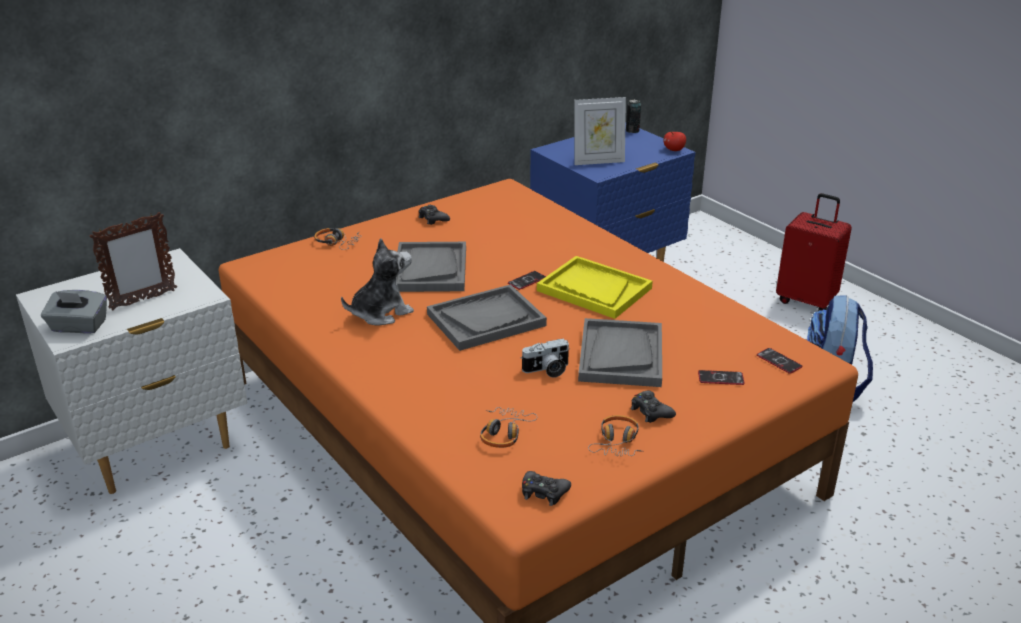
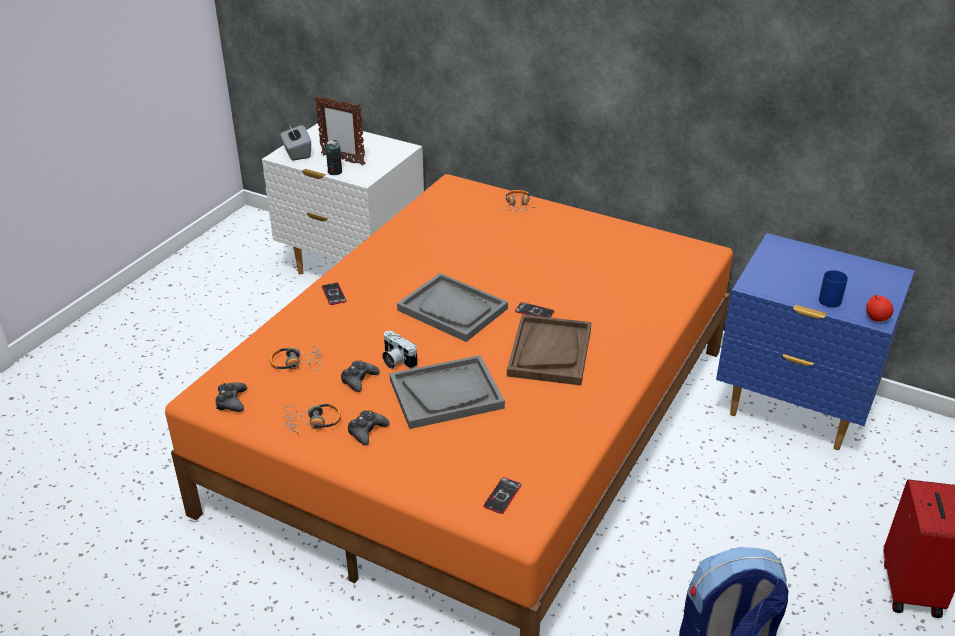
camera: 65 degrees right, 5 degrees up
plush toy [341,238,414,326] -> none
grey tray [396,242,466,292] -> none
black game controller [419,205,450,225] -> black game controller moved to [341,360,380,392]
yellow tray [537,256,653,319] -> brown tray [507,314,591,385]
picture frame [574,97,626,165] -> none
can [626,99,641,133] -> can moved to [326,140,342,175]
phone [698,370,745,385] -> phone moved to [322,283,346,305]
none -> blue mug [819,270,848,308]

